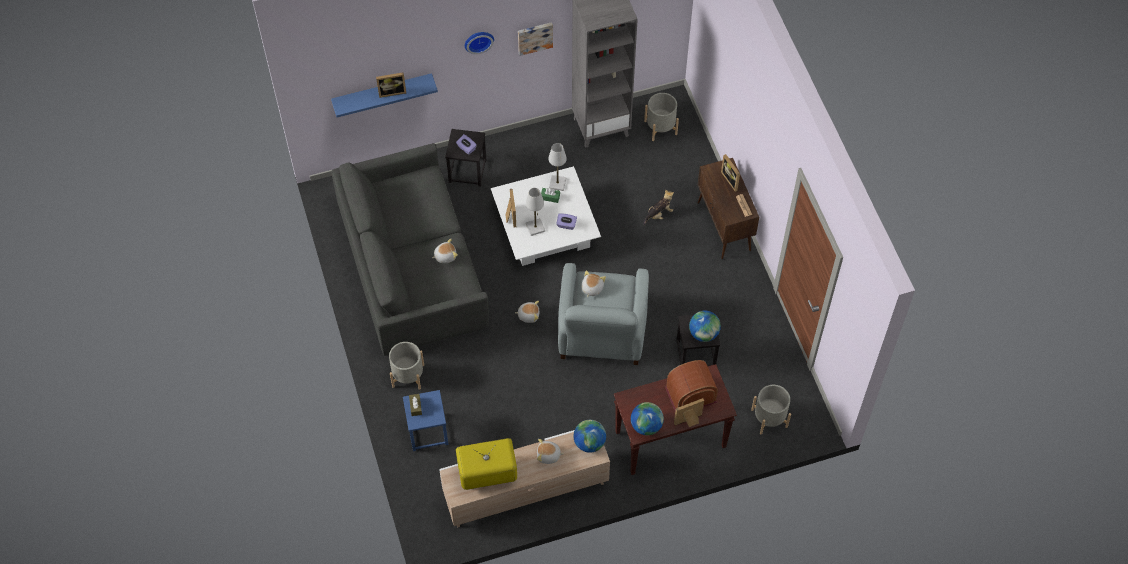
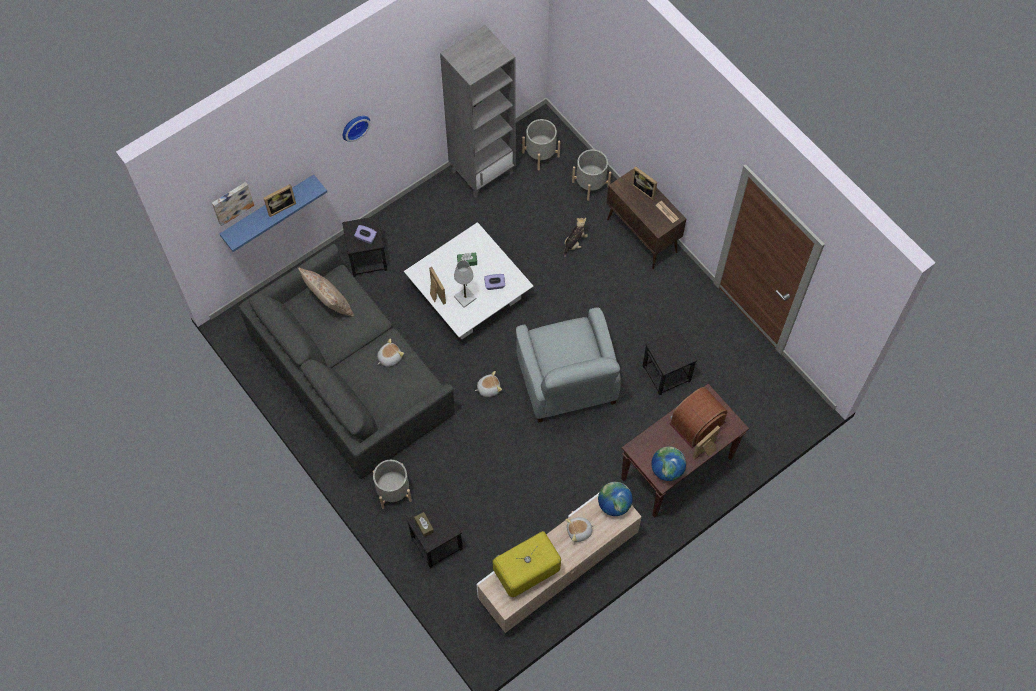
camera: 20 degrees left, 5 degrees up
blue stool [403,390,448,451] -> black stool [407,500,463,568]
picture [518,22,553,56] -> picture moved to [212,182,254,226]
white table lamp [548,143,567,191] -> none
plush toy [581,270,606,298] -> none
globe [689,311,721,342] -> none
grey planter [751,385,791,434] -> grey planter moved to [572,149,611,201]
none -> beige pillow [298,268,355,317]

